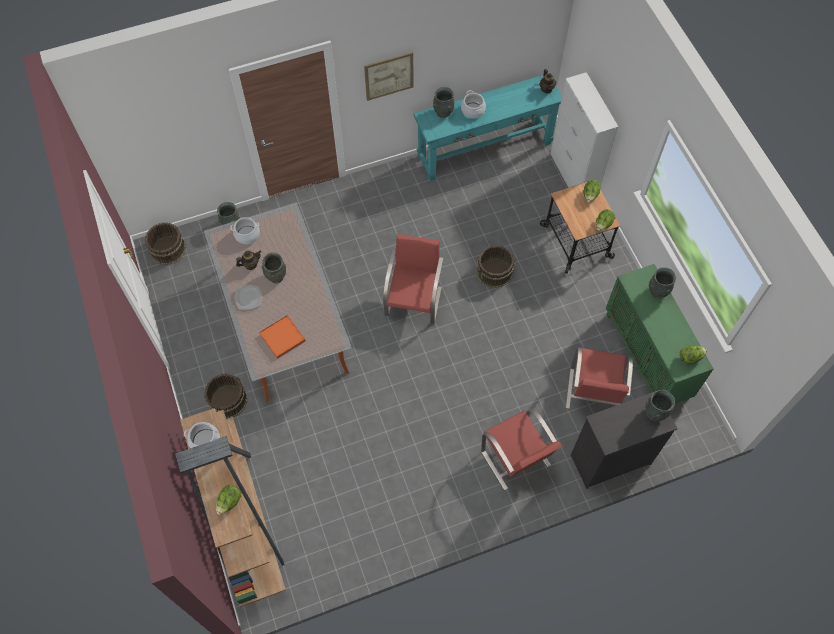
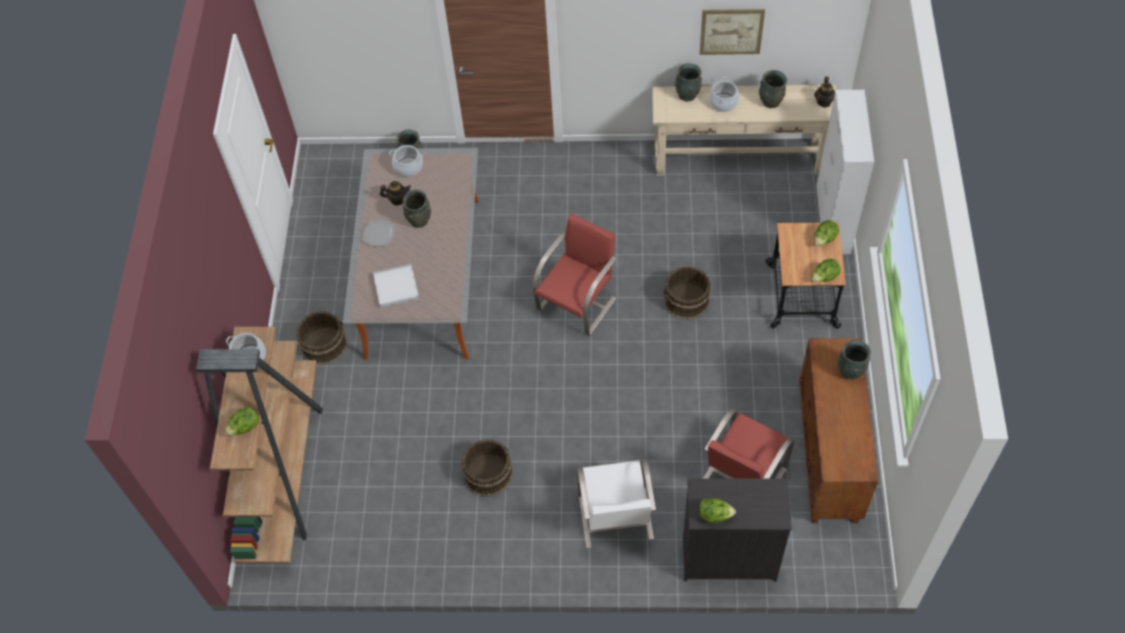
camera: 25 degrees right, 5 degrees down
brown bucket [145,222,186,265] -> brown bucket moved to [461,439,513,497]
orange tray [259,315,305,359] -> white tray [373,264,419,308]
picture [364,52,413,101] -> picture moved to [700,9,765,55]
turquoise console table [414,73,562,181] -> beige console table [652,84,836,176]
red chair [481,409,562,490] -> white chair [577,459,656,549]
green cabinet [606,264,714,404] -> brown cabinet [799,338,878,523]
grey vase [645,390,675,421] -> grey vase moved to [759,70,787,108]
lettuce [680,345,707,364] -> lettuce moved to [699,498,736,523]

